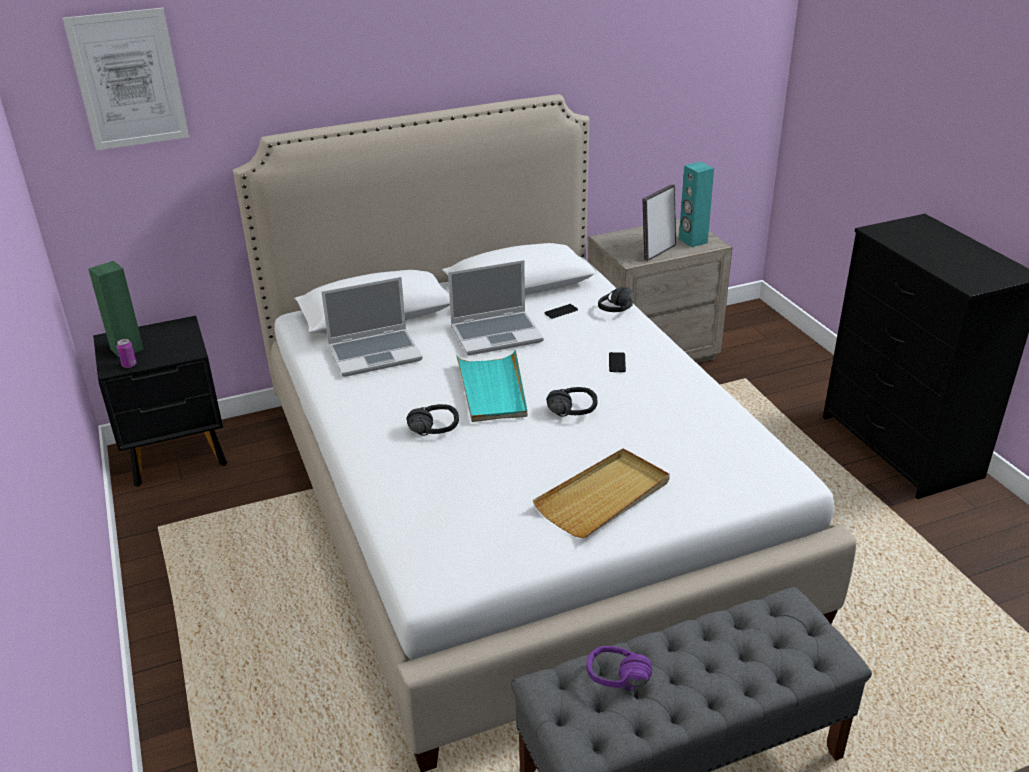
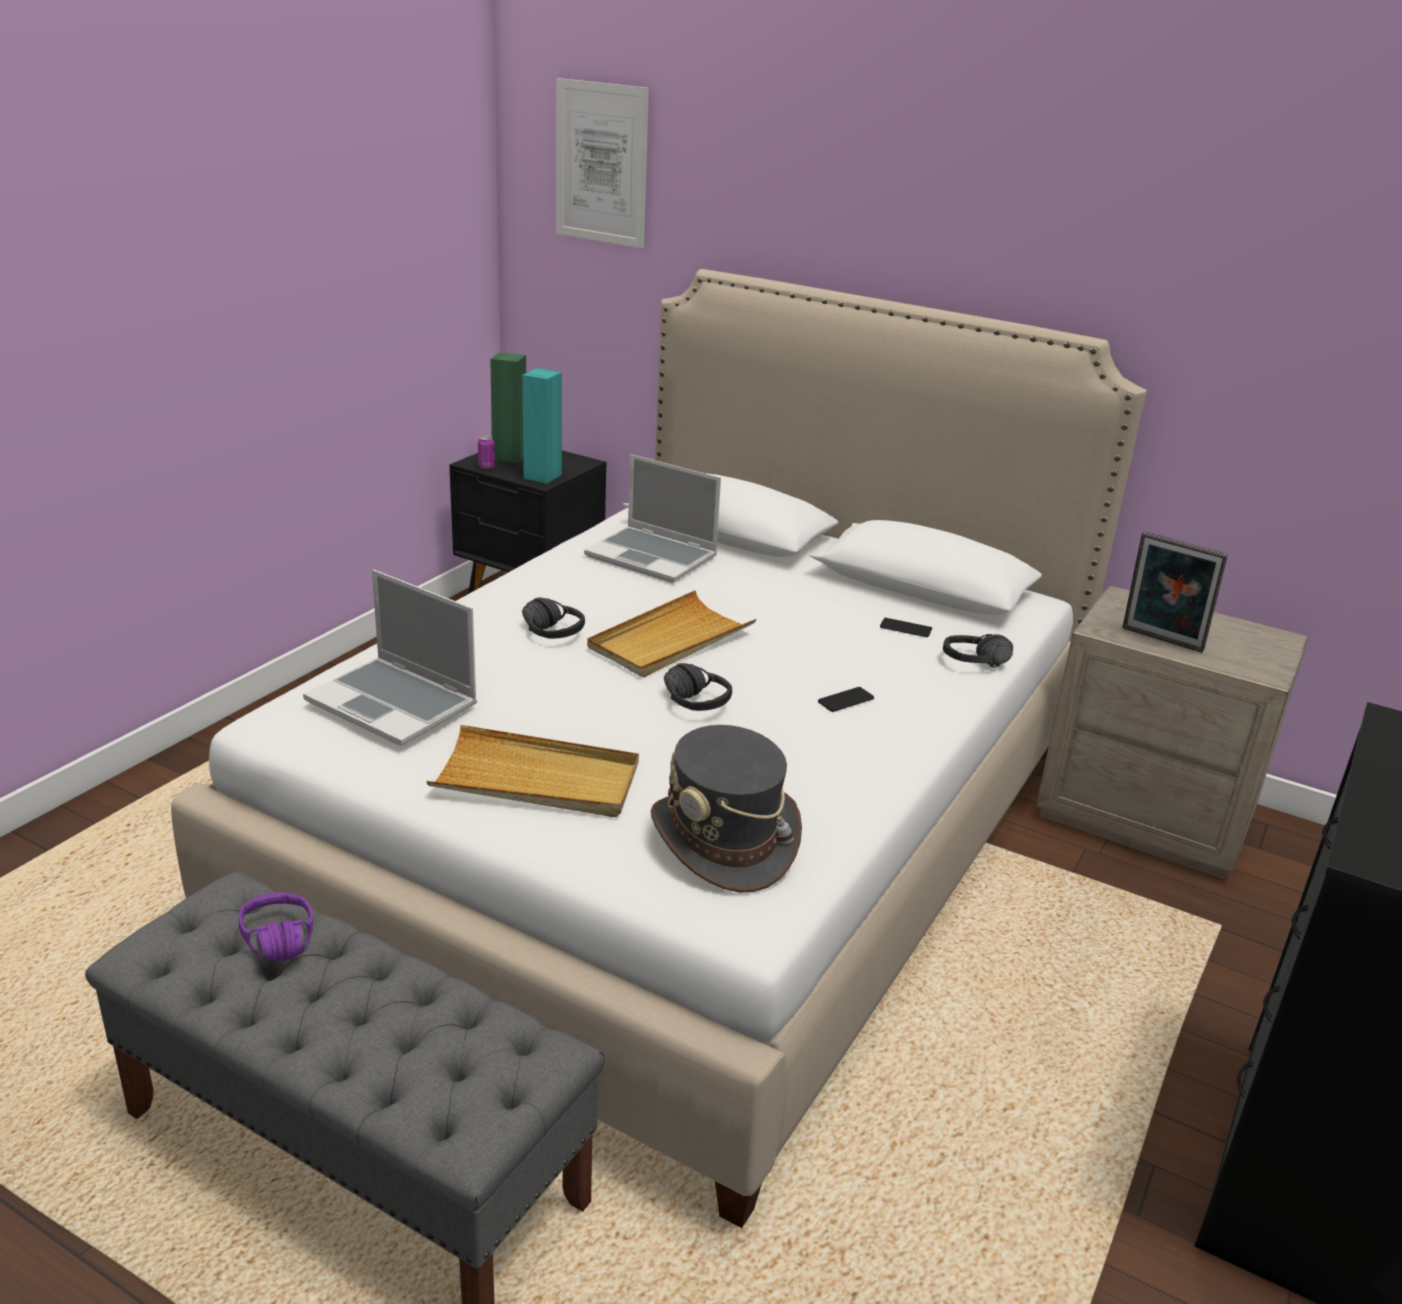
camera: 50 degrees right, 5 degrees down
laptop [448,260,544,355] -> laptop moved to [303,570,477,746]
turquoise tray [456,350,527,422] -> beige tray [587,590,757,677]
picture frame [642,184,676,261] -> picture frame turned 150 degrees counterclockwise [1122,531,1228,653]
turquoise speaker [679,162,714,247] -> turquoise speaker moved to [522,368,562,484]
none -> grey hat [651,725,802,893]

